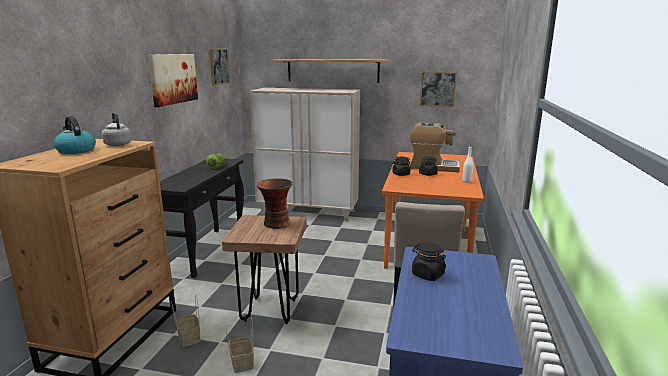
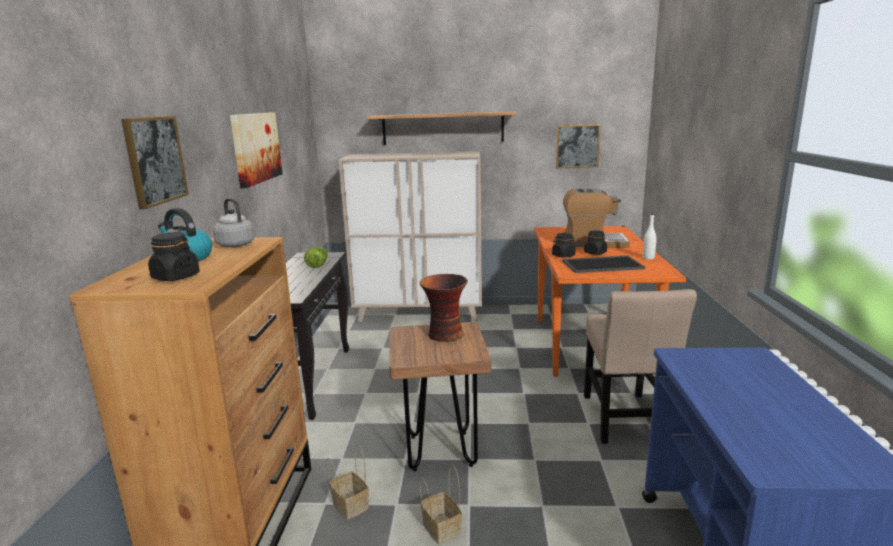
camera: 10 degrees left, 0 degrees up
picture [209,49,230,85] -> picture moved to [121,116,189,210]
black jar [412,242,446,281] -> black jar moved to [148,232,200,281]
none -> tray [562,255,645,273]

